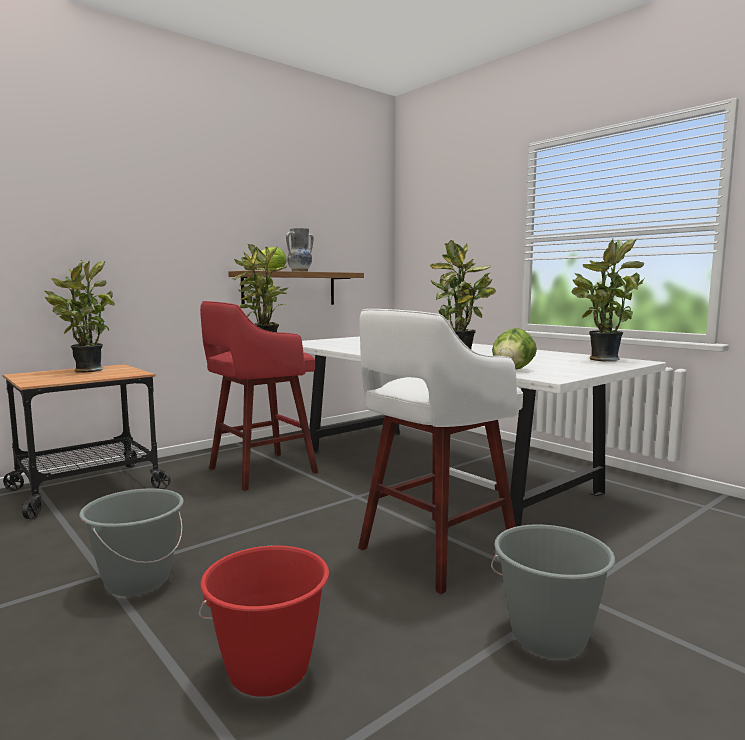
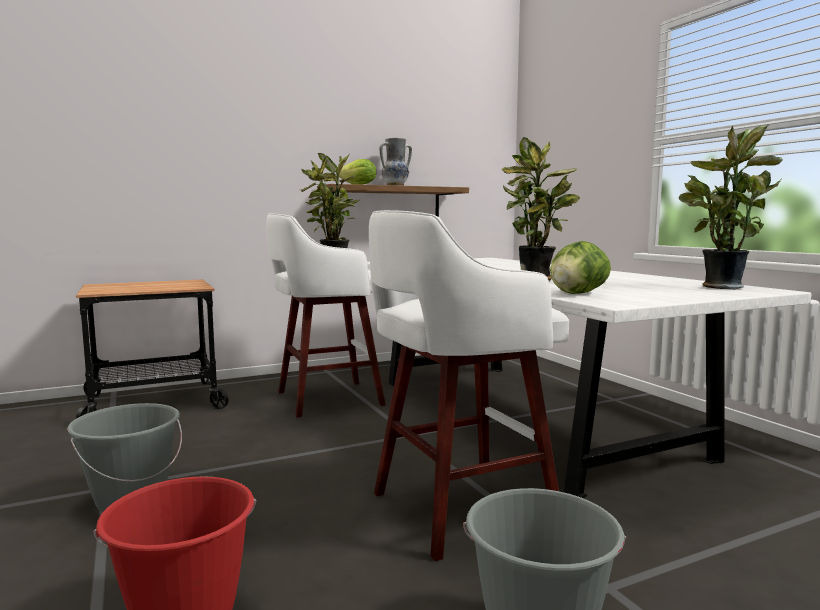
camera: 15 degrees right, 0 degrees up
potted plant [45,260,115,373] -> none
red stool [200,301,318,491] -> white stool [266,213,386,418]

